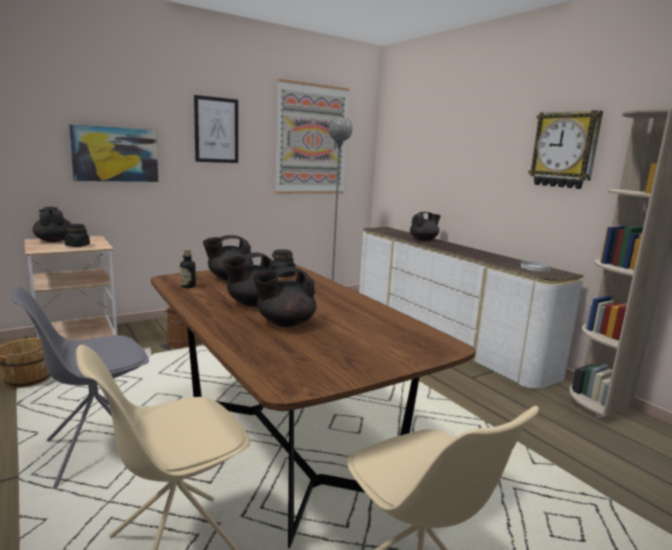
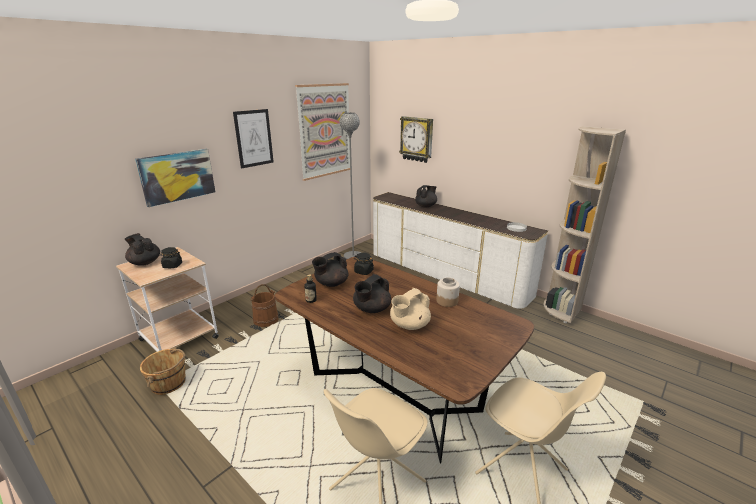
camera: 15 degrees left, 10 degrees up
grey chair [12,286,149,487] -> none
black teapot [252,267,316,327] -> beige teapot [390,288,431,330]
wall clock [528,110,603,189] -> wall clock moved to [399,116,433,163]
none -> jar [436,277,460,307]

